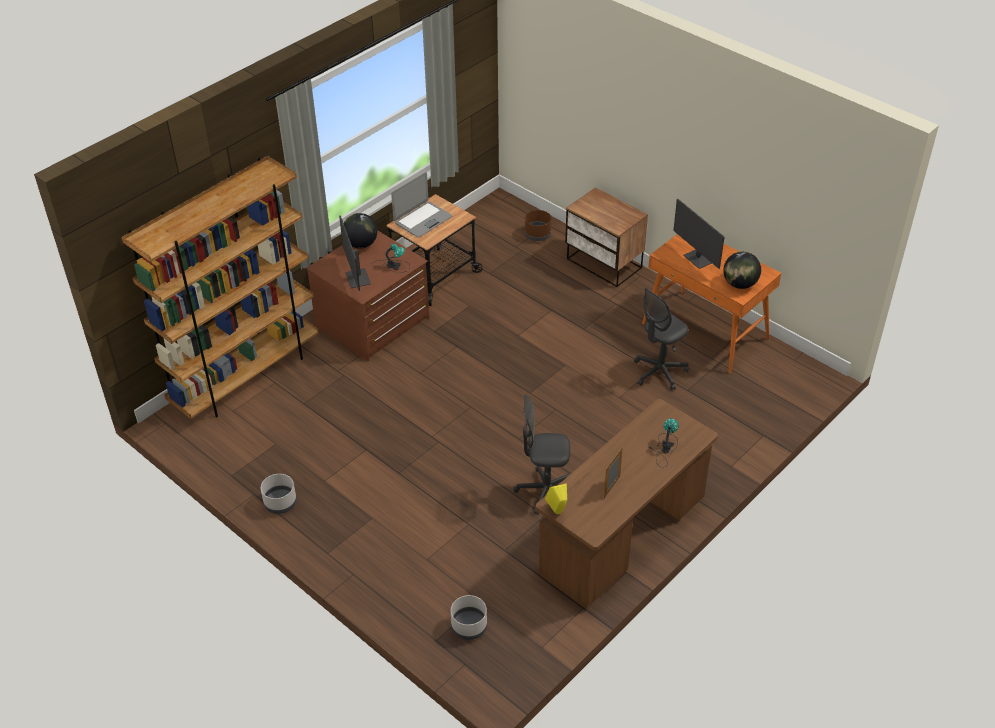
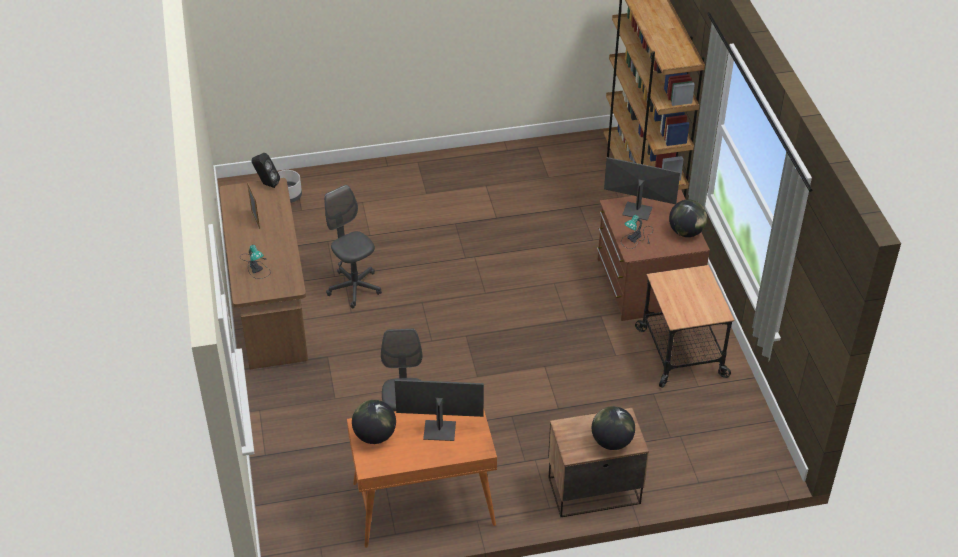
camera: 125 degrees right, 0 degrees up
grey planter [261,474,297,514] -> none
laptop [391,172,452,237] -> none
grey office chair [514,394,571,515] -> grey office chair turned 75 degrees counterclockwise [324,185,382,308]
brown planter [525,210,552,241] -> none
yellow speaker [545,483,567,514] -> black speaker [251,153,280,188]
none -> globe [592,406,635,450]

